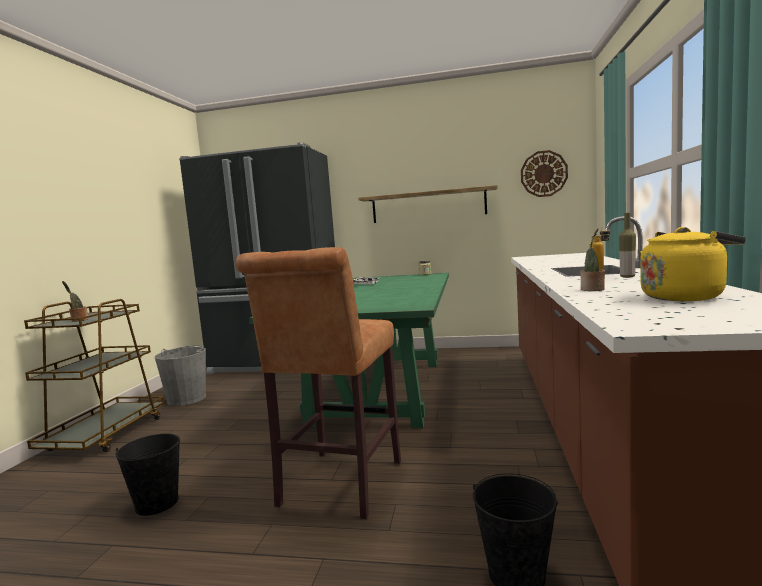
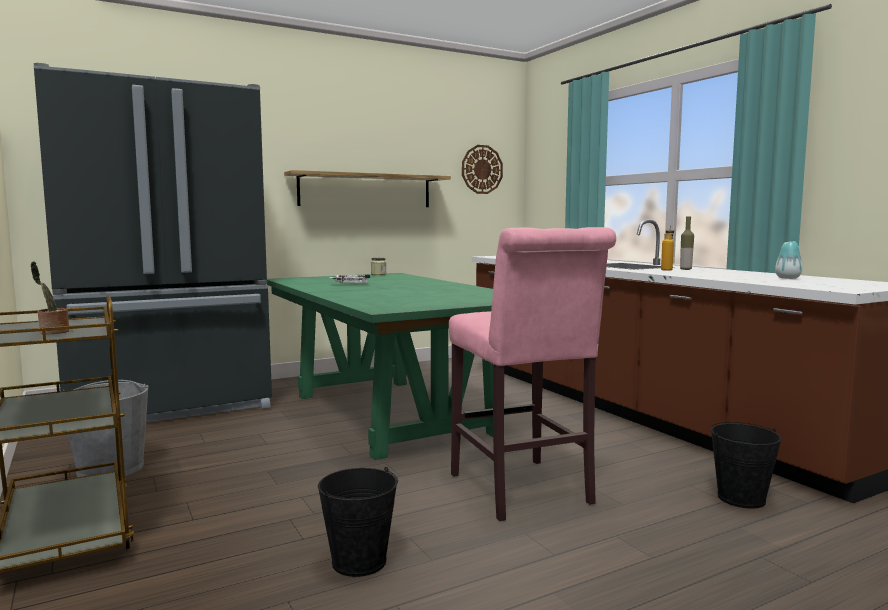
camera: 40 degrees left, 0 degrees up
brown stool [236,247,401,519] -> pink stool [449,227,616,521]
potted plant [580,228,605,291] -> none
yellow kettle [640,227,746,301] -> vase [775,241,802,279]

